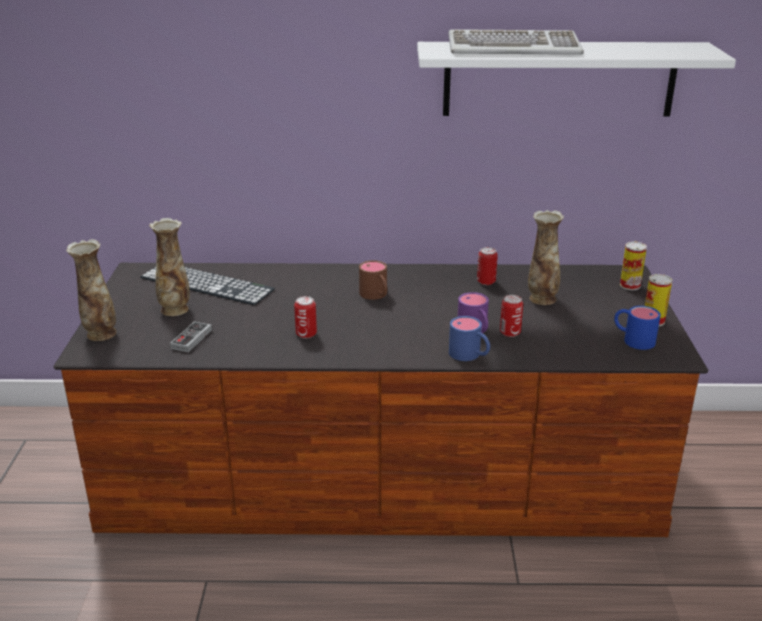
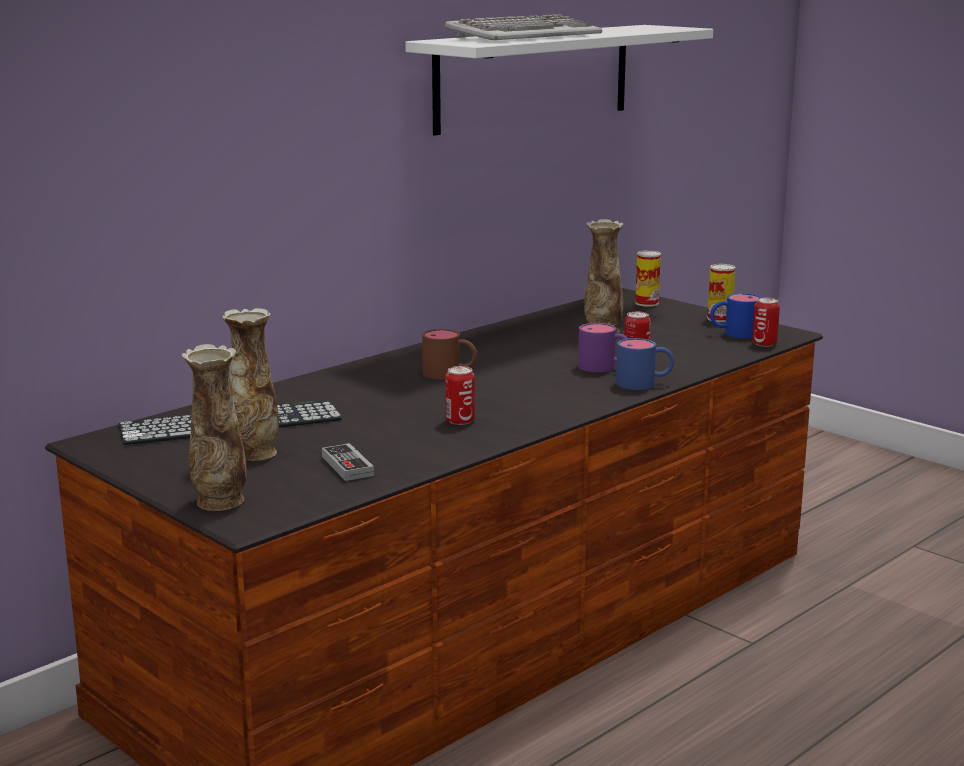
camera: 45 degrees left, 10 degrees down
can [477,247,498,285] -> can moved to [752,298,780,347]

